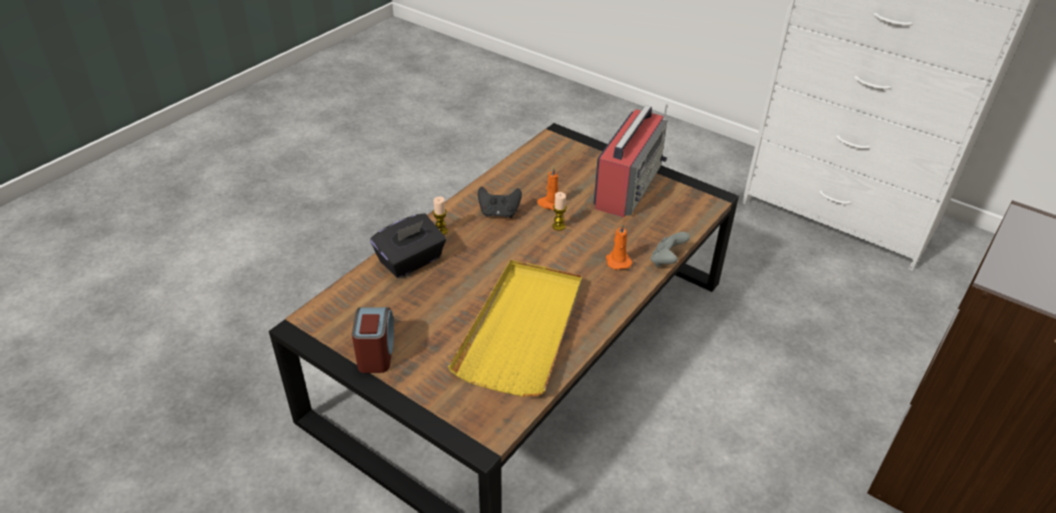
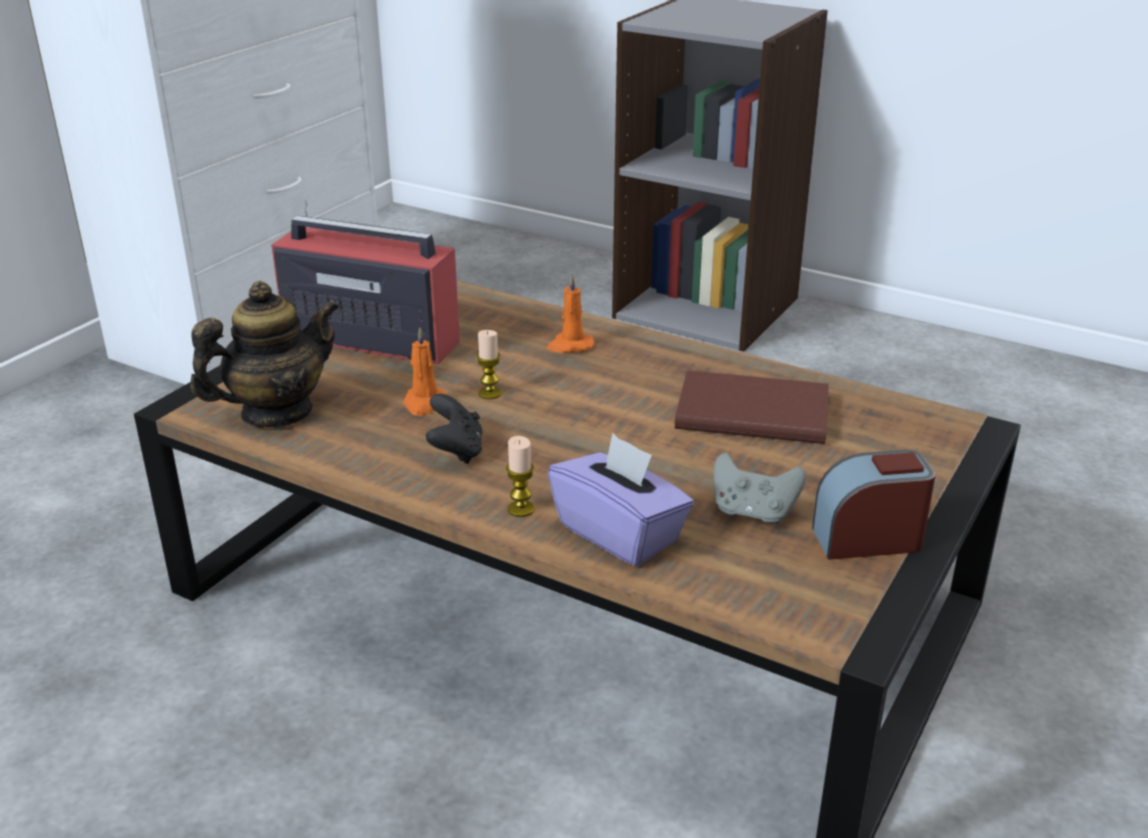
camera: 95 degrees left, 10 degrees down
black tissue box [370,214,446,278] -> purple tissue box [548,433,694,566]
yellow tray [448,260,582,397] -> brown book [675,370,829,444]
grey game controller [651,232,690,267] -> grey game controller moved to [713,453,806,525]
none -> teapot [190,281,339,427]

